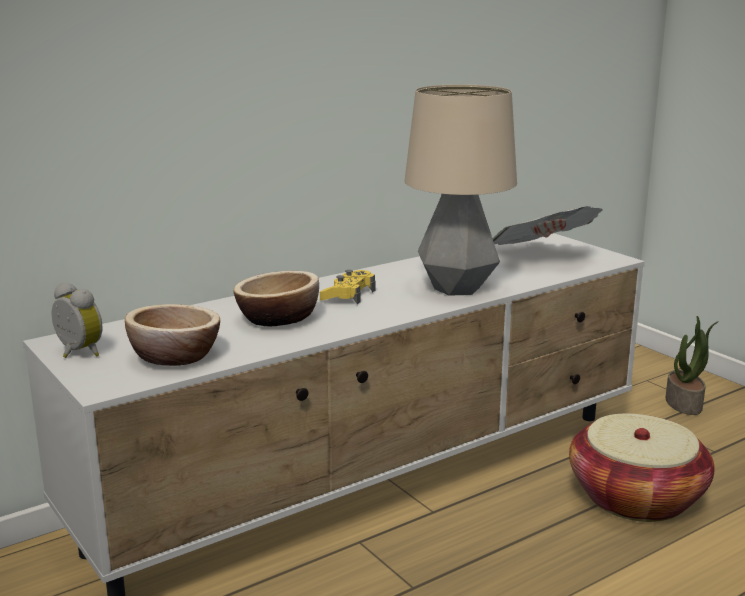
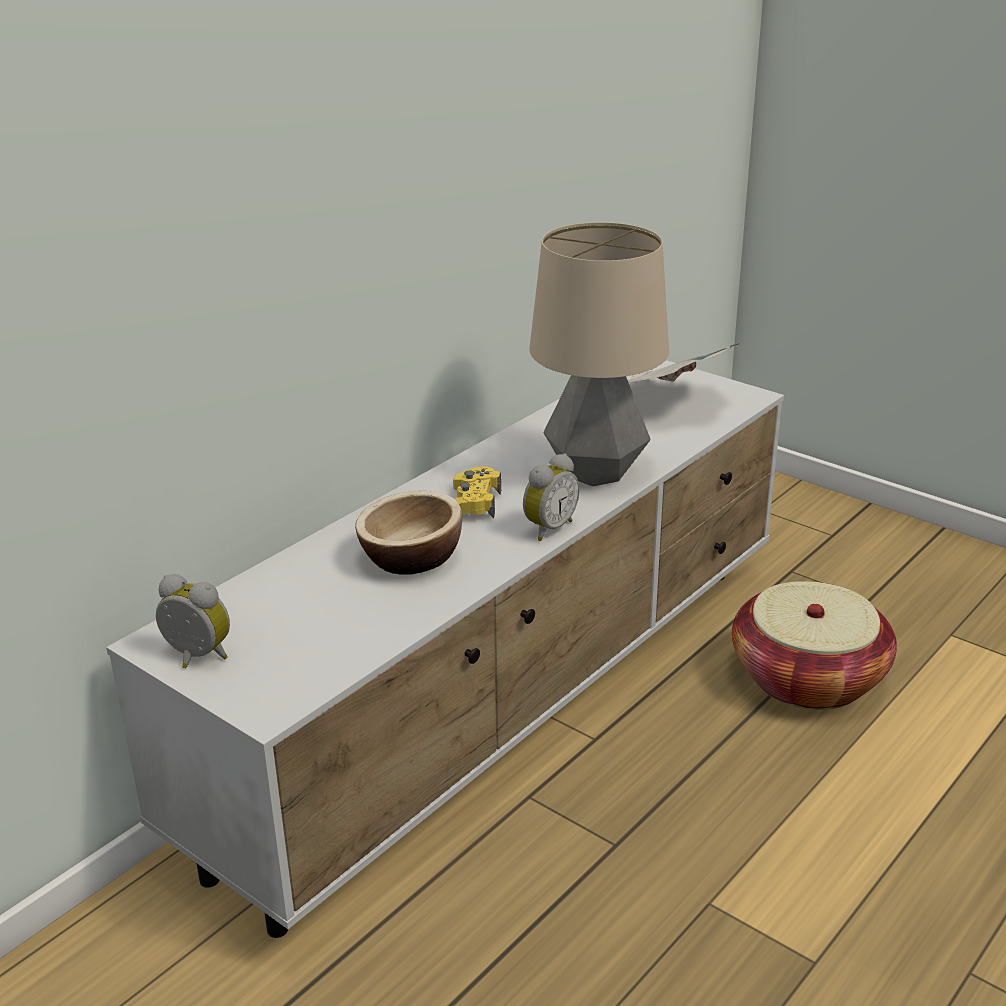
camera: 15 degrees left, 10 degrees up
bowl [125,304,220,366] -> none
potted plant [666,316,719,415] -> none
none -> alarm clock [523,453,580,541]

